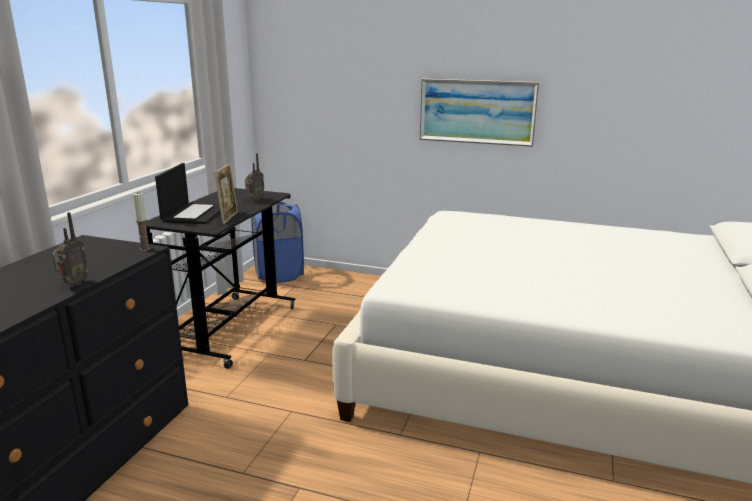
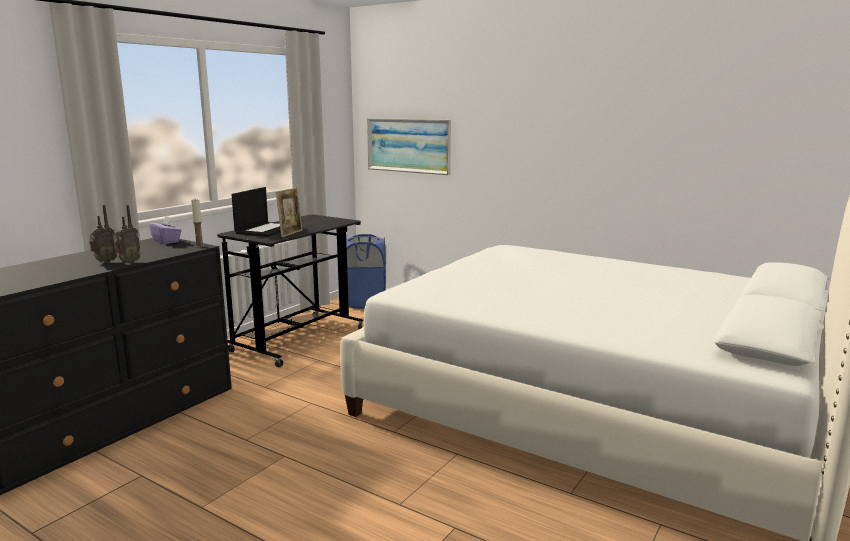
camera: 15 degrees right, 5 degrees down
radio [245,153,265,201] -> radio moved to [89,205,118,263]
picture [420,79,540,147] -> picture moved to [367,118,451,175]
none -> purple tissue box [149,216,182,244]

